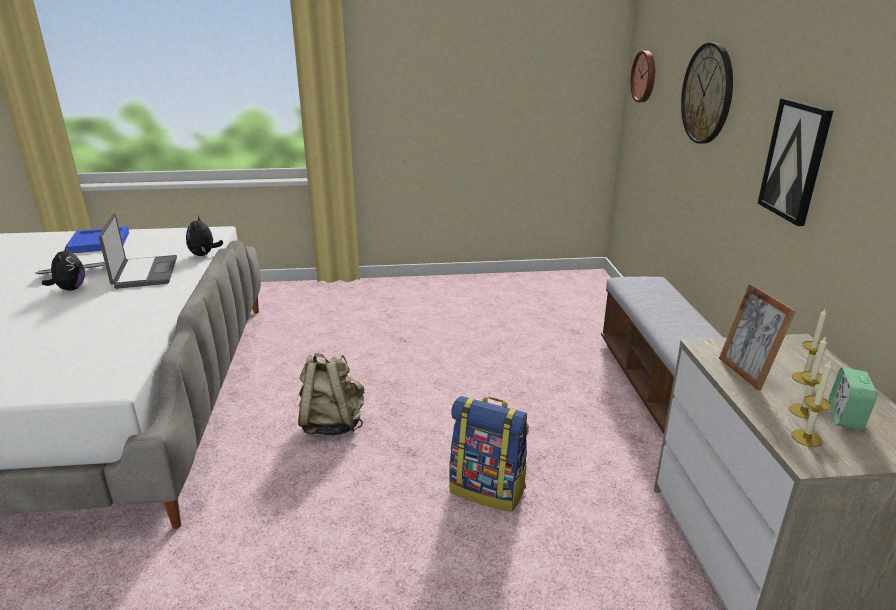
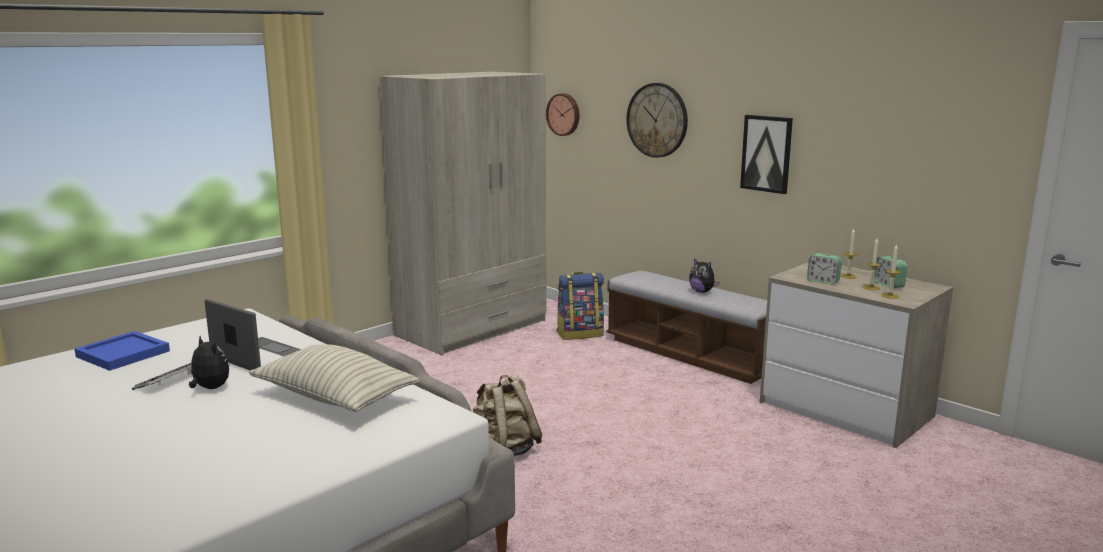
camera: 40 degrees left, 10 degrees down
plush toy [186,216,223,256] -> plush toy moved to [689,258,719,293]
backpack [449,396,529,512] -> backpack moved to [557,272,604,340]
picture frame [719,284,796,391] -> alarm clock [807,253,842,284]
none -> pillow [249,344,420,412]
none -> beige wardrobe [379,72,546,355]

